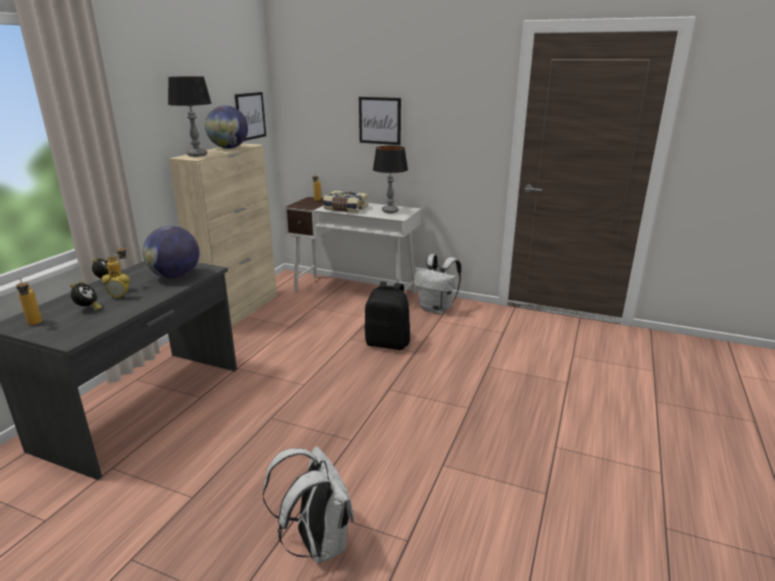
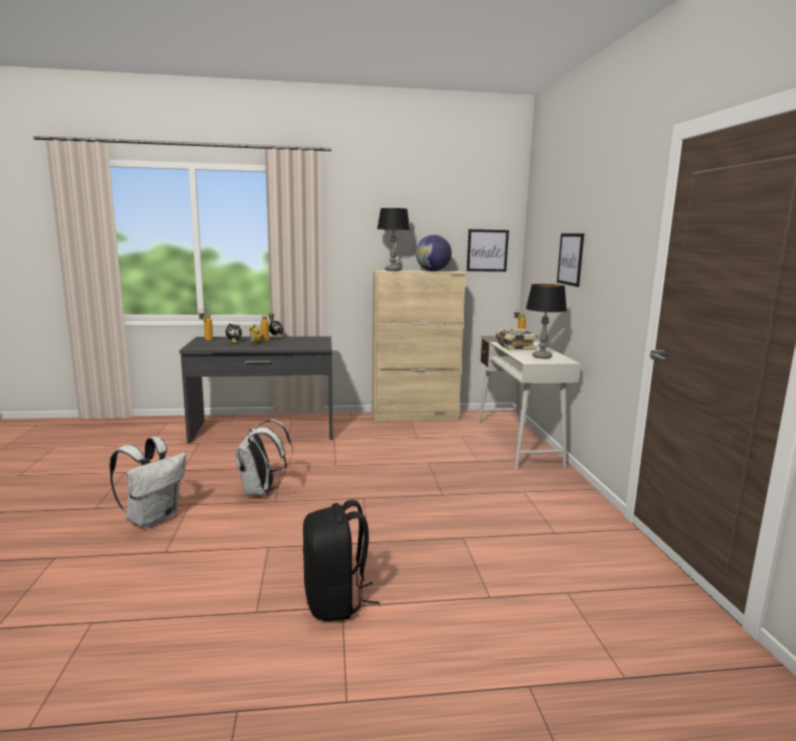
camera: 60 degrees right, 10 degrees down
globe [143,226,200,279] -> none
black backpack [365,282,410,350] -> black backpack moved to [303,500,379,621]
white backpack [413,254,461,314] -> white backpack moved to [235,419,293,496]

